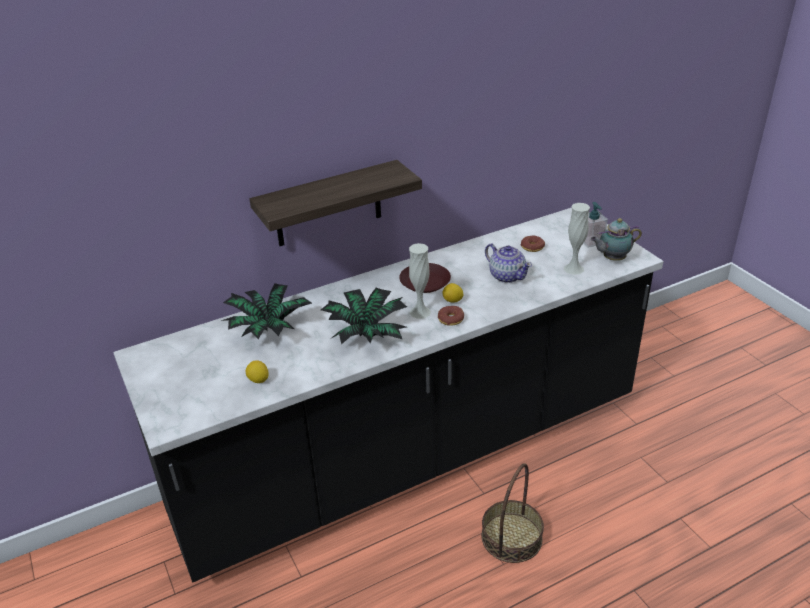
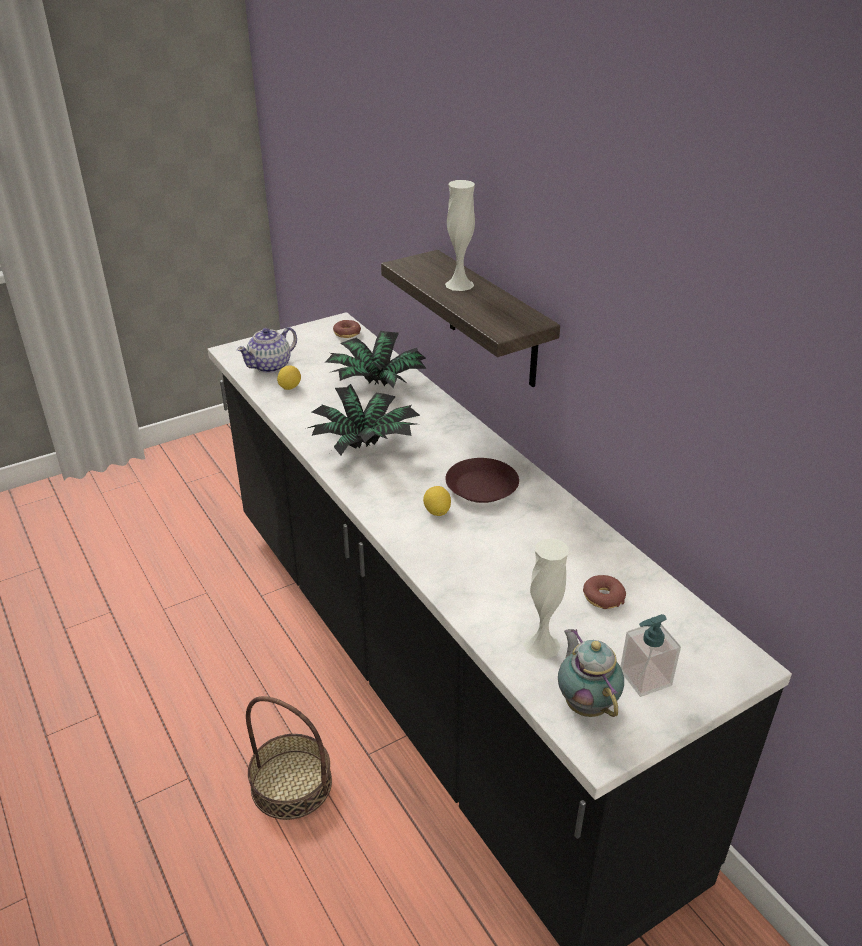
camera: 85 degrees right, 0 degrees up
white vase [409,243,431,319] -> white vase moved to [445,180,475,291]
donut [438,306,464,326] -> donut moved to [333,320,361,338]
teapot [485,243,532,283] -> teapot moved to [237,327,297,373]

